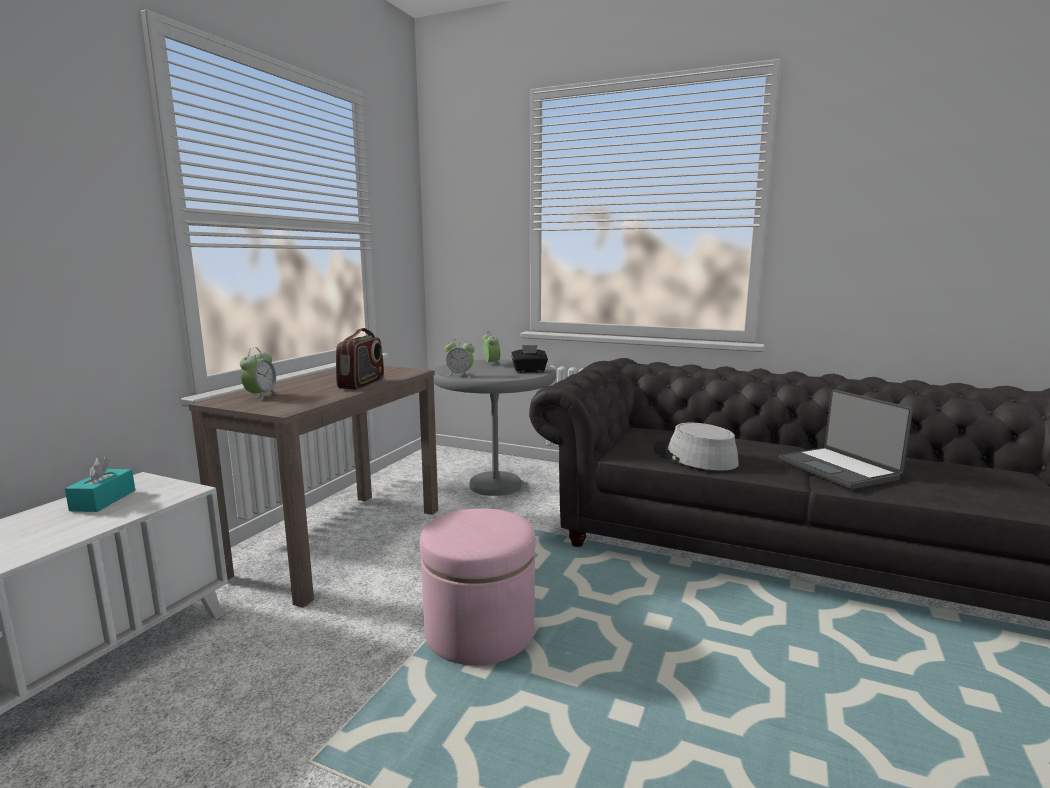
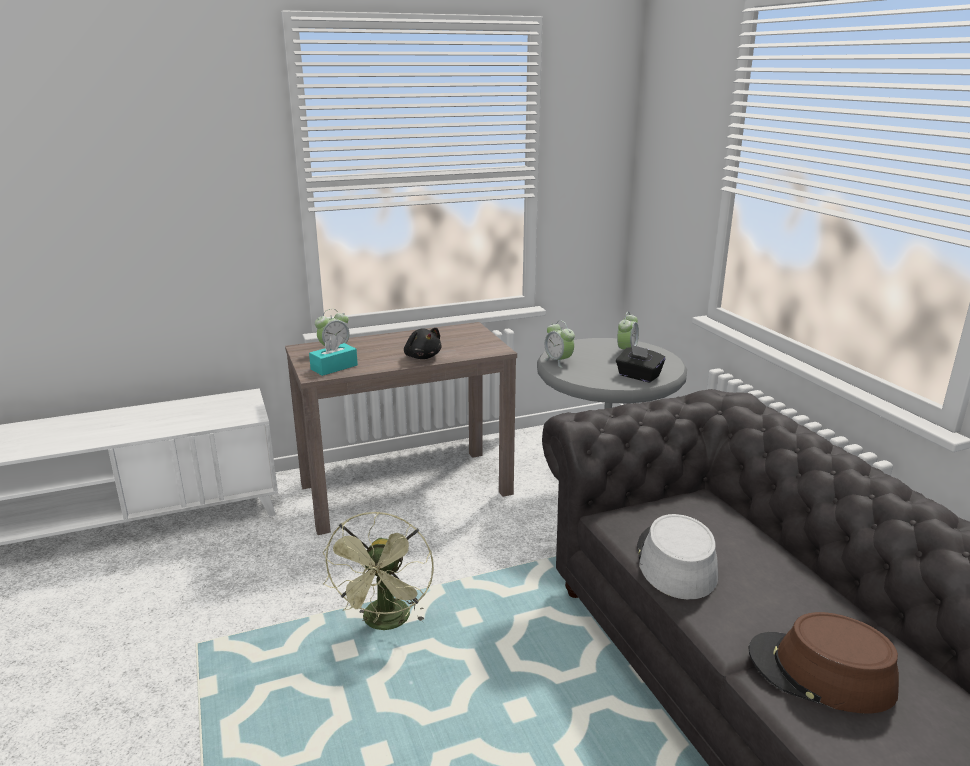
camera: 45 degrees right, 10 degrees up
turquoise tissue box [65,456,135,512] -> turquoise tissue box moved to [309,334,358,376]
radio [336,328,384,389] -> black plush toy [404,328,442,359]
pink ottoman [420,508,535,665] -> green fan [323,511,434,630]
laptop [779,389,913,489] -> brown hat [749,612,899,713]

